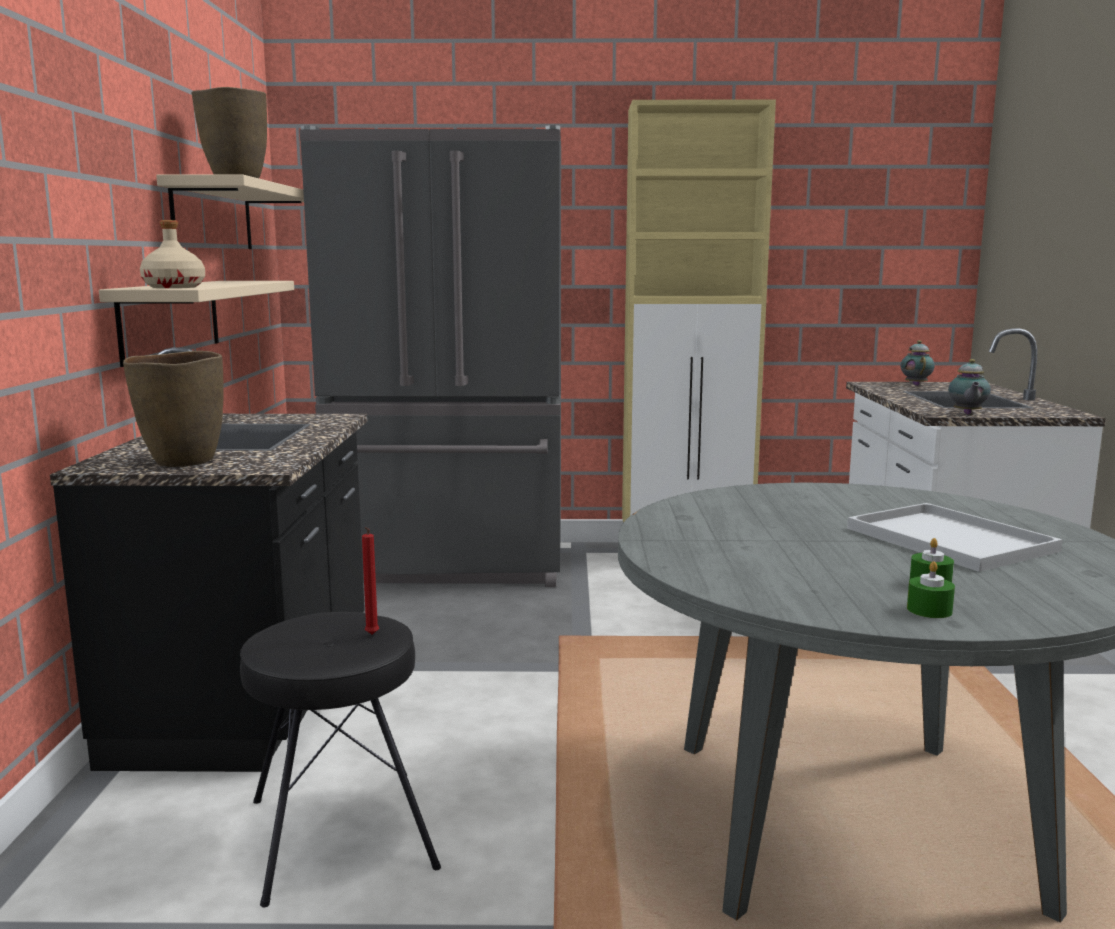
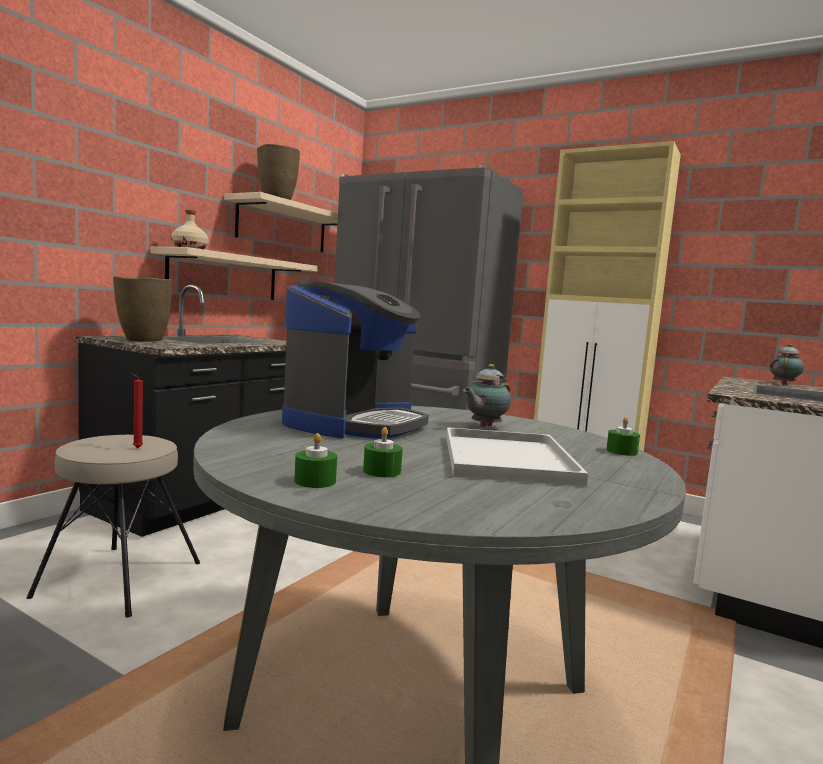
camera: 30 degrees right, 5 degrees down
black stool [240,612,441,907] -> beige stool [26,435,200,617]
teapot [948,359,991,414] -> teapot moved to [463,364,511,427]
none -> coffee machine [282,280,429,439]
none -> green candle [606,417,640,456]

